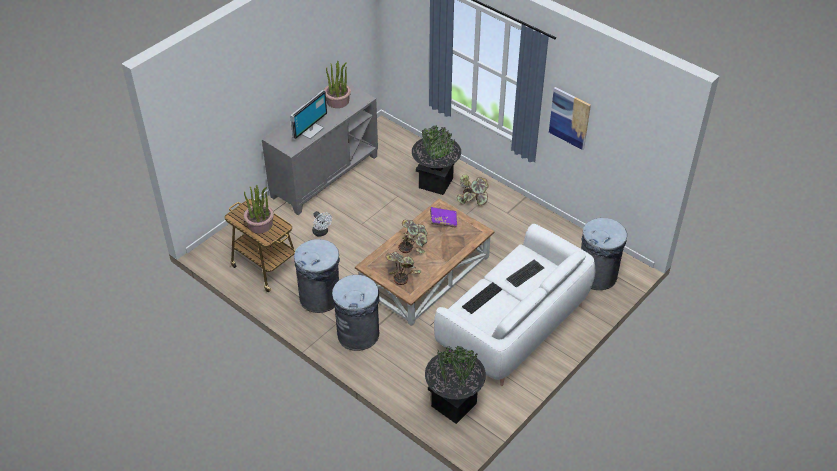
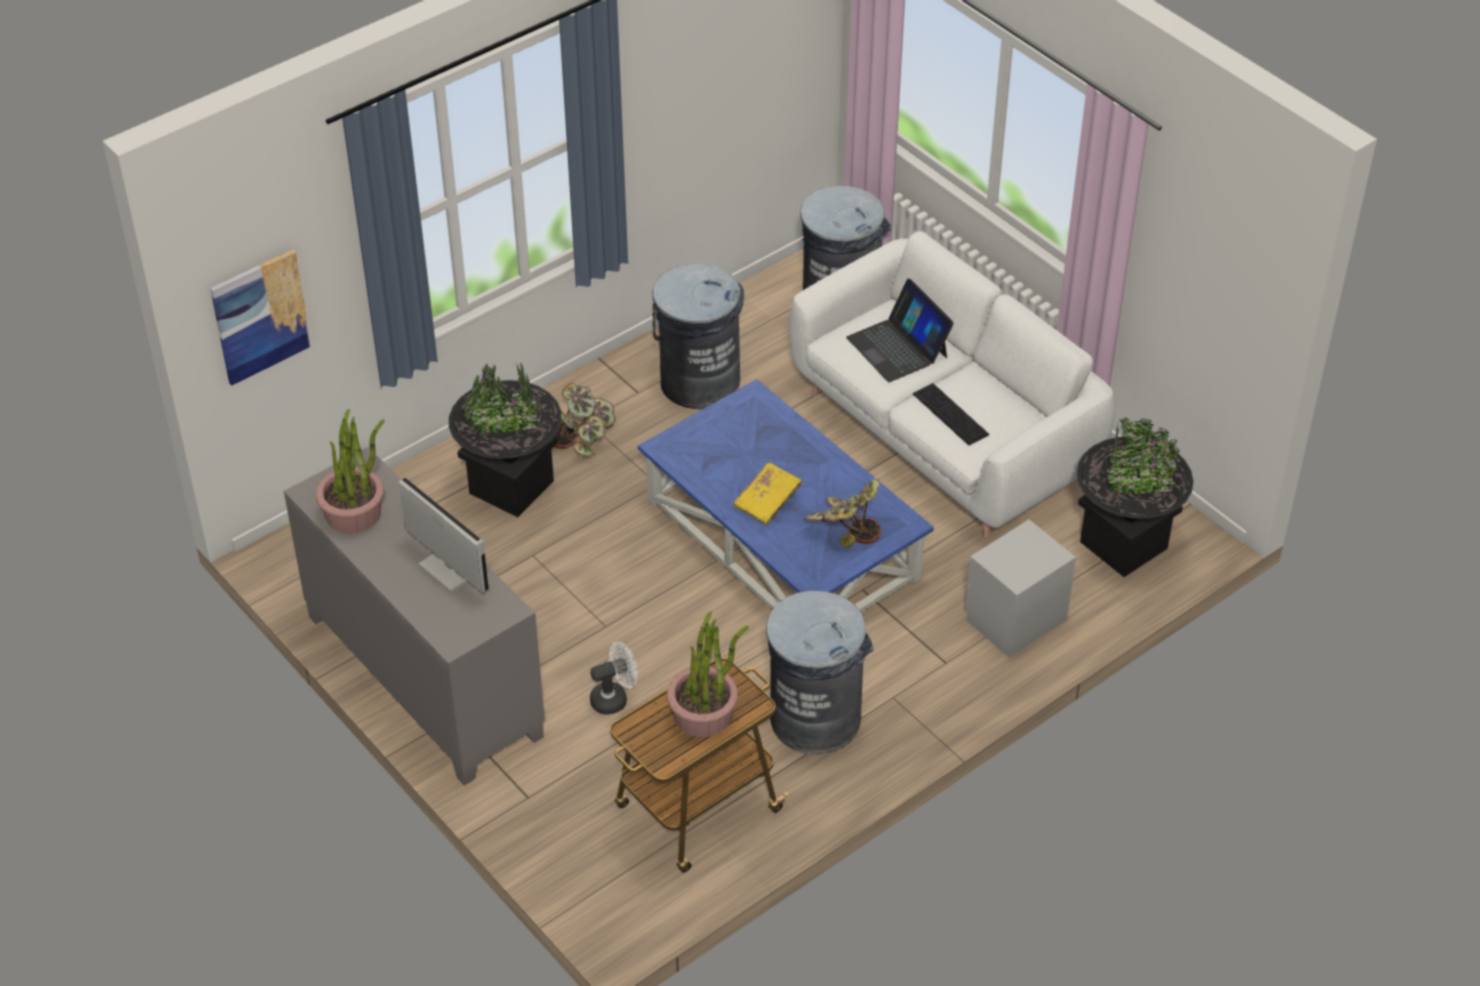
camera: 80 degrees left, 0 degrees up
grey trash can [332,275,380,351] -> grey trash can moved to [652,263,744,409]
brown coffee table [355,198,495,326] -> blue coffee table [638,379,934,612]
potted plant [398,220,427,253] -> yellow book [734,463,802,526]
purple book [430,207,457,228] -> none
keyboard [506,259,544,288] -> laptop [846,279,954,382]
picture [549,87,591,150] -> picture moved to [210,249,312,385]
none -> grey nightstand [965,520,1076,658]

